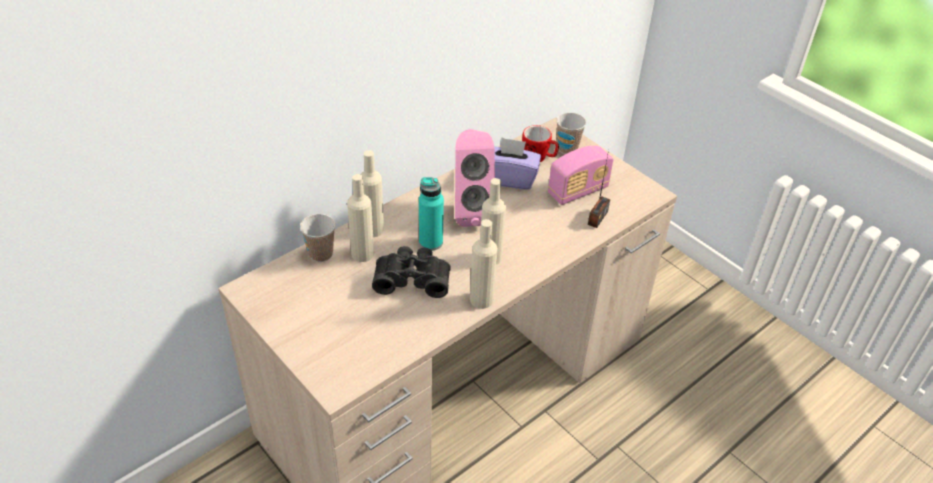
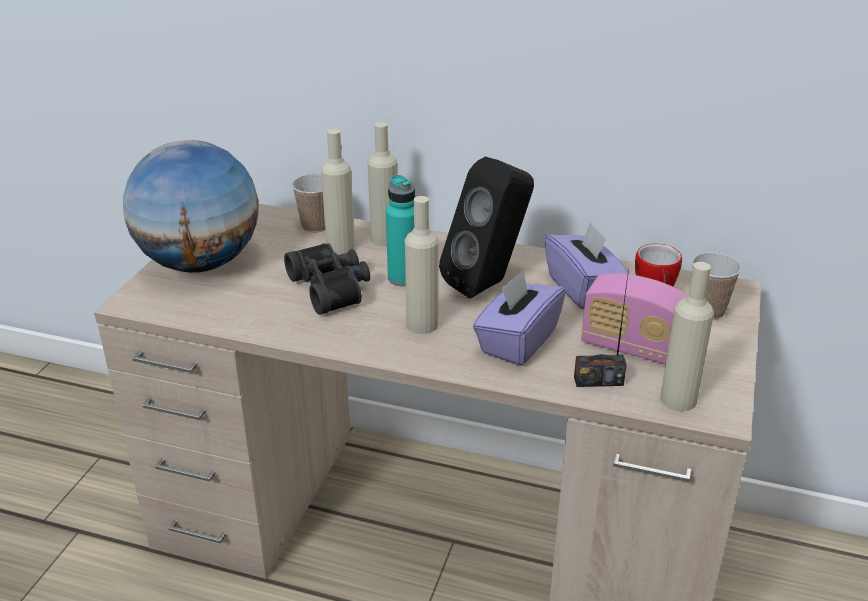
camera: 60 degrees right, 10 degrees down
pink speaker [455,129,495,227] -> black speaker [439,157,534,299]
beige bottle [470,219,498,309] -> beige bottle moved to [660,262,714,411]
none -> globe [123,140,259,273]
none -> purple tissue box [473,270,566,366]

